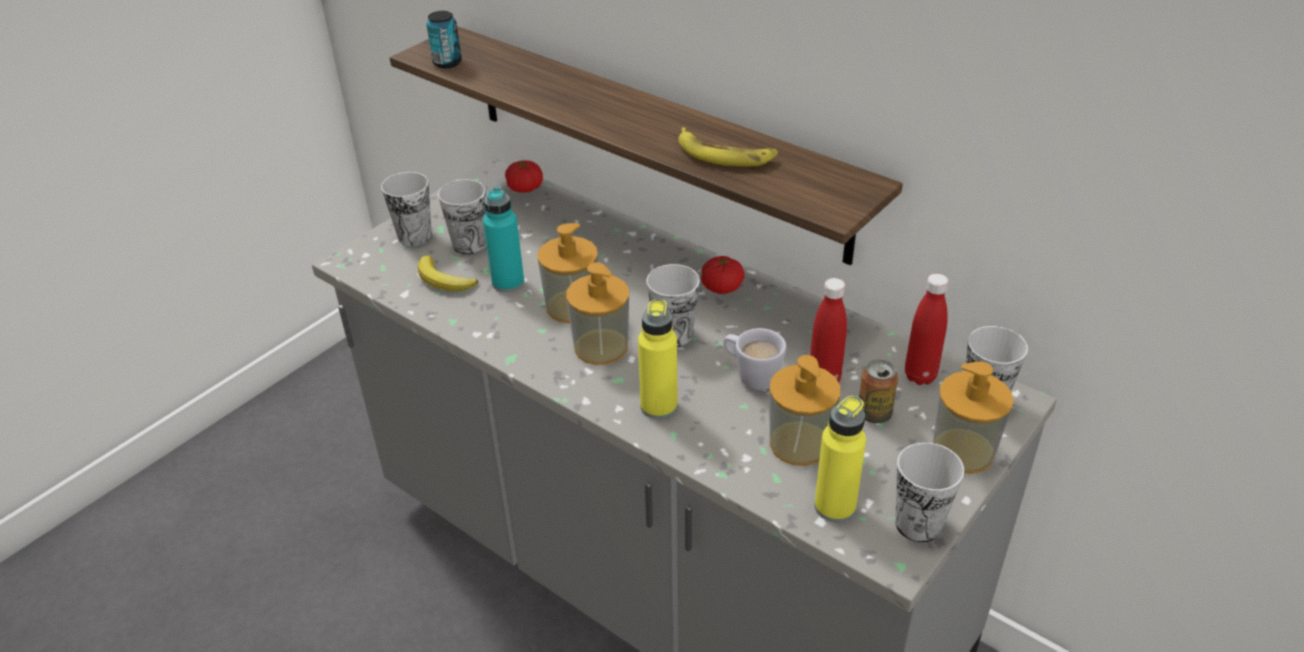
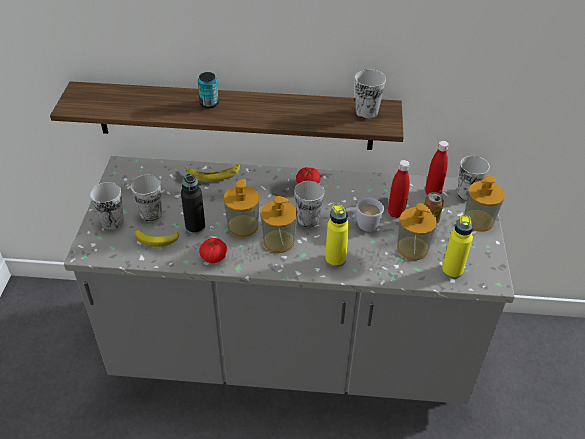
camera: 35 degrees left, 5 degrees up
can [427,11,462,68] -> can moved to [198,72,219,108]
turquoise bottle [483,187,524,293] -> black bottle [181,173,205,234]
tomato [505,160,543,193] -> tomato moved to [199,238,227,263]
banana [678,127,778,167] -> banana moved to [185,164,240,182]
cup [895,442,964,542] -> cup moved to [355,69,386,119]

